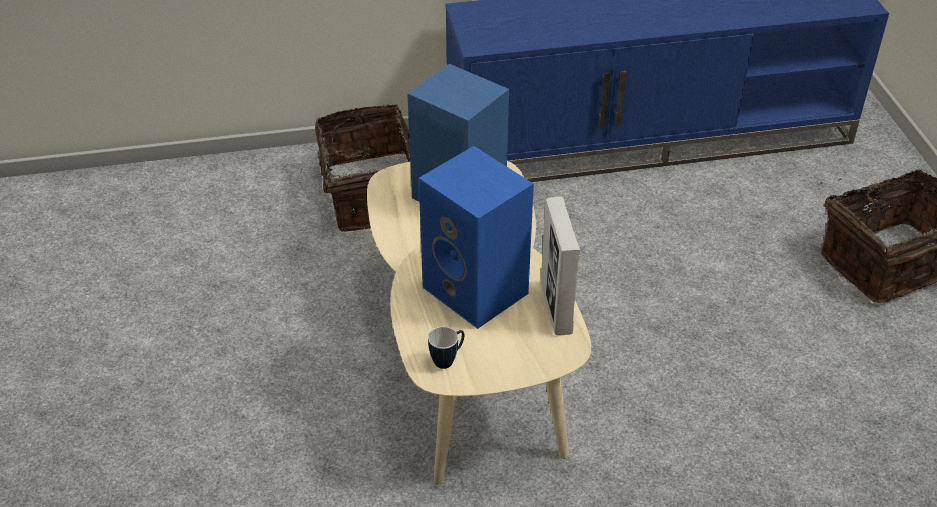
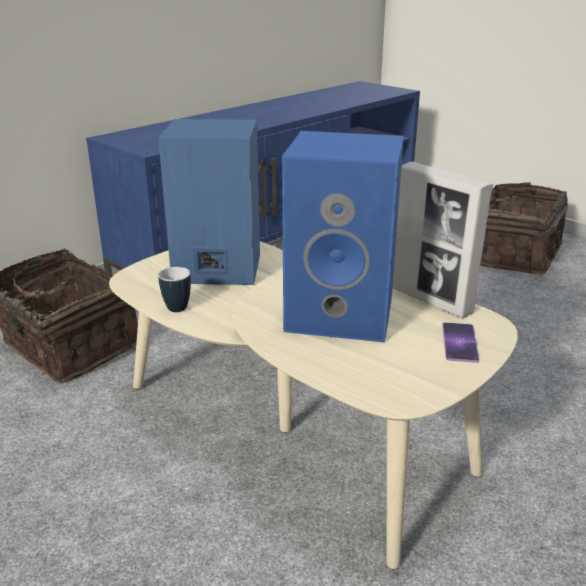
camera: 35 degrees left, 15 degrees down
mug [428,327,465,369] -> mug moved to [158,267,191,312]
none -> phone [442,322,479,363]

